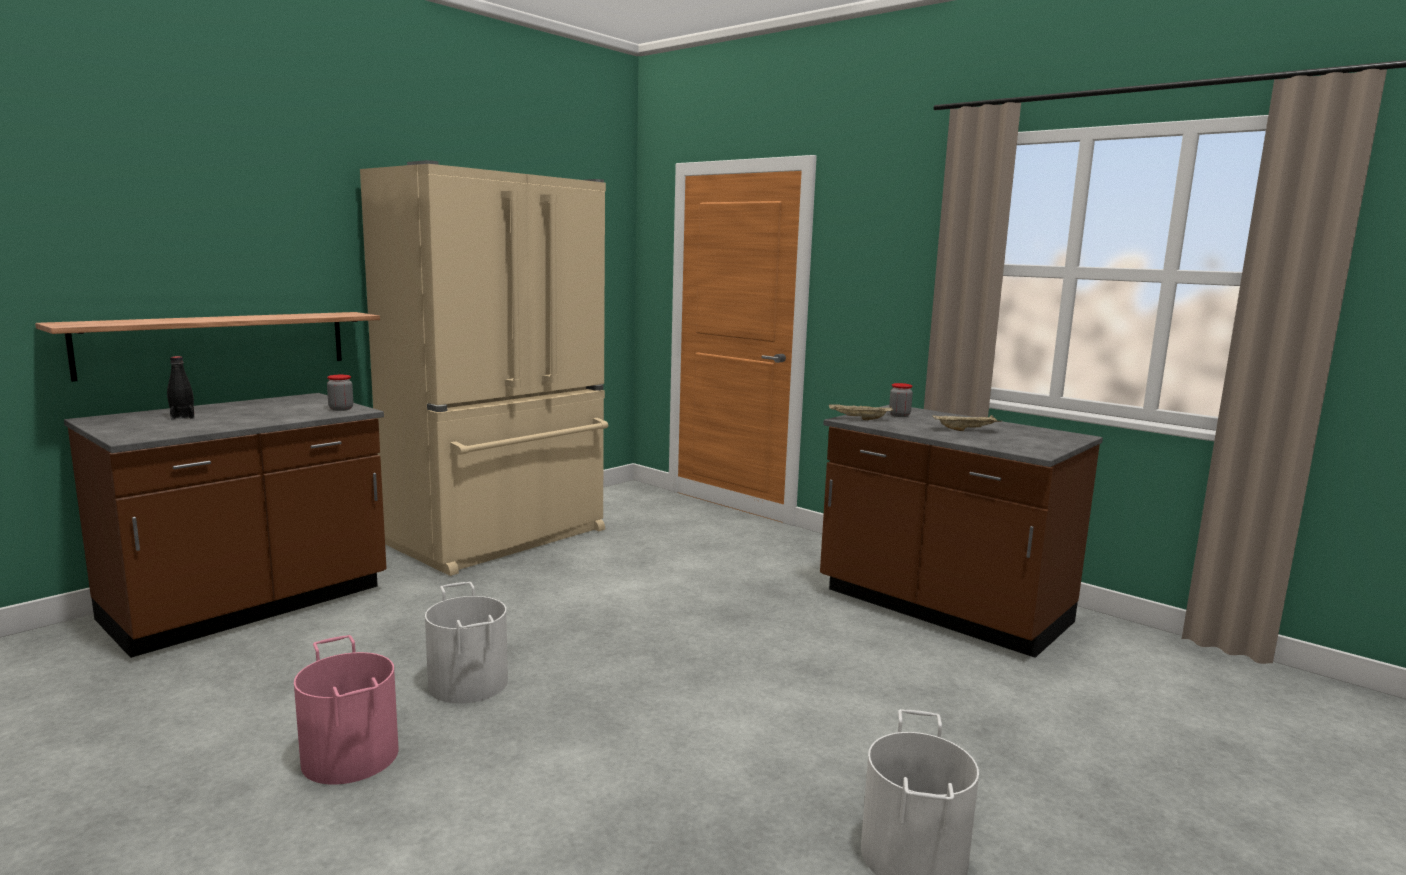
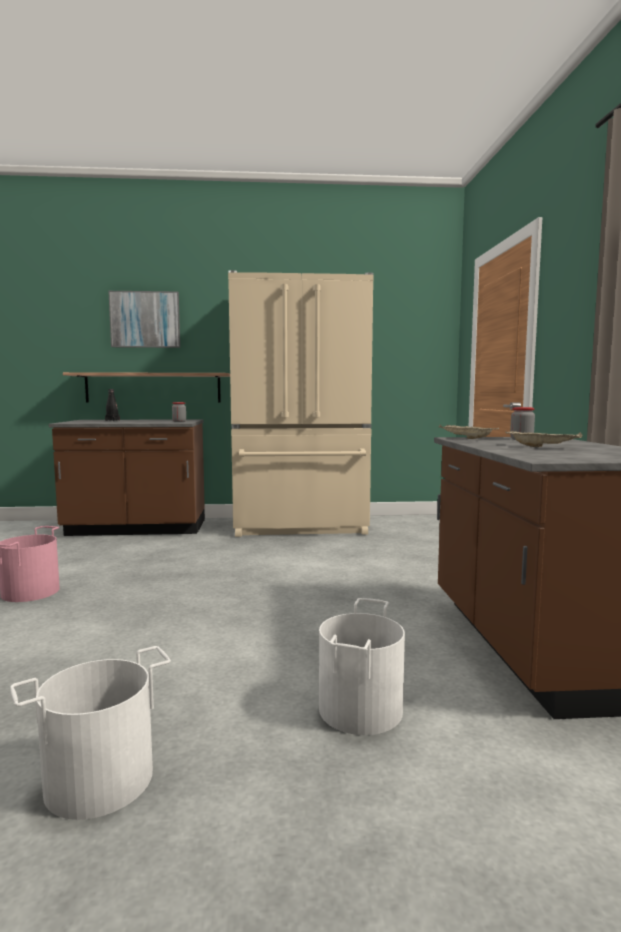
camera: 45 degrees right, 5 degrees down
white bucket [425,582,508,703] -> white bucket moved to [319,598,405,735]
none -> picture [108,291,180,348]

